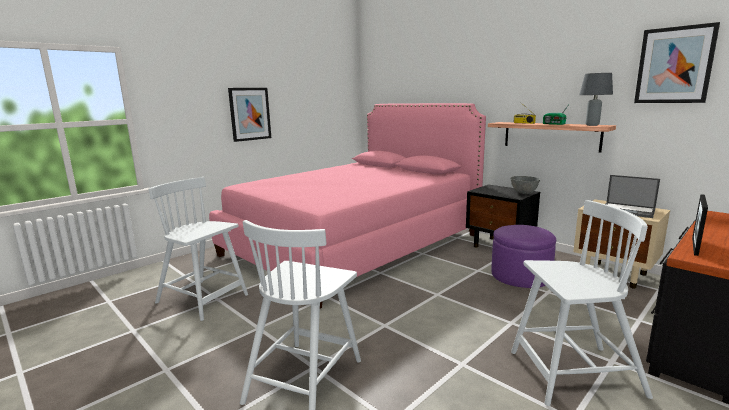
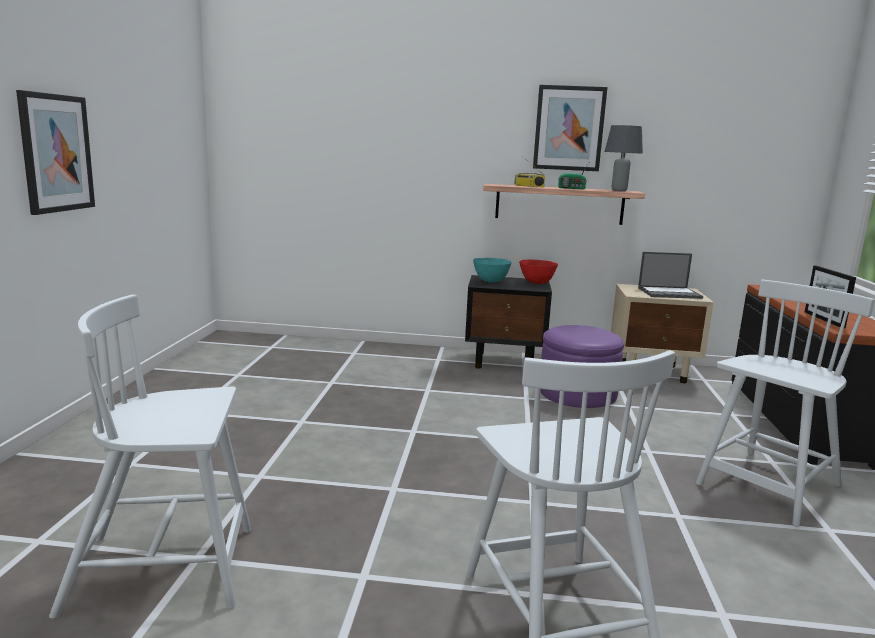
camera: 40 degrees left, 0 degrees up
pink bed [209,103,486,309] -> none
grey bowl [510,176,540,194] -> red bowl [519,259,558,284]
picture [634,22,720,103] -> picture moved to [533,85,608,171]
none -> turquoise bowl [473,258,512,283]

